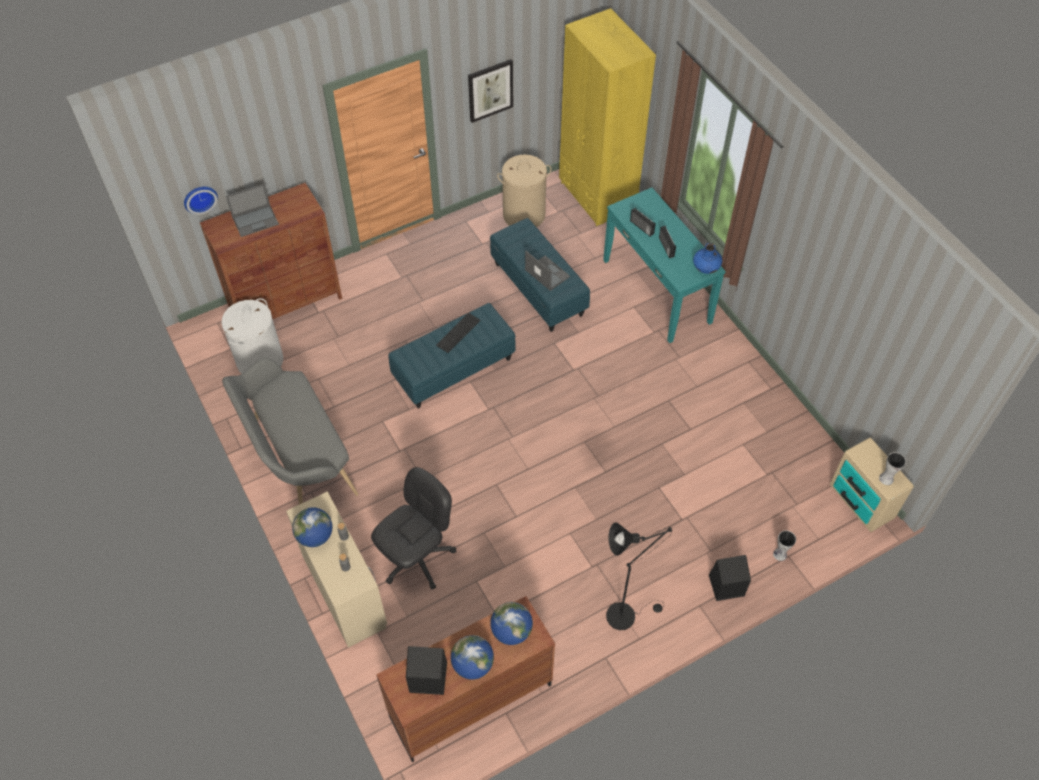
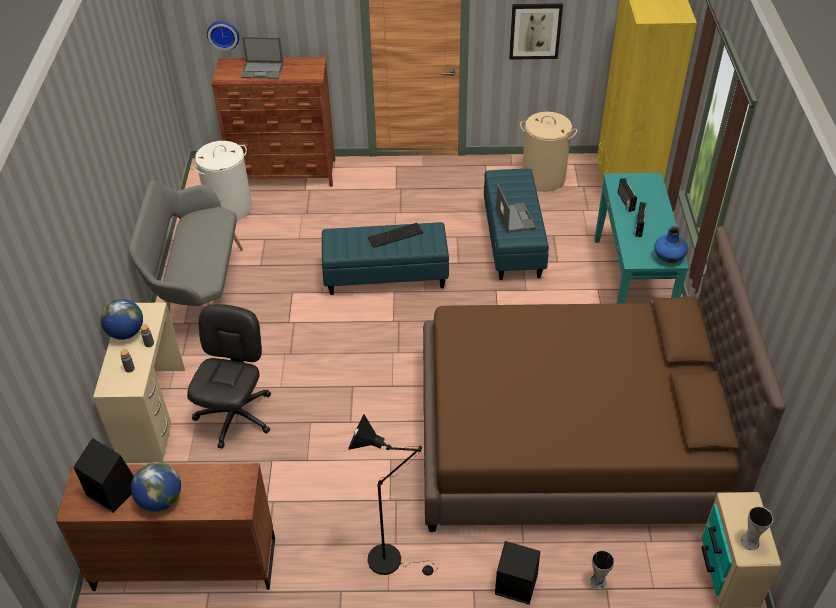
camera: 30 degrees right, 10 degrees down
black office chair [371,467,456,589] -> black office chair turned 60 degrees counterclockwise [187,304,271,449]
globe [490,602,533,645] -> none
none -> brown bed [423,226,786,532]

